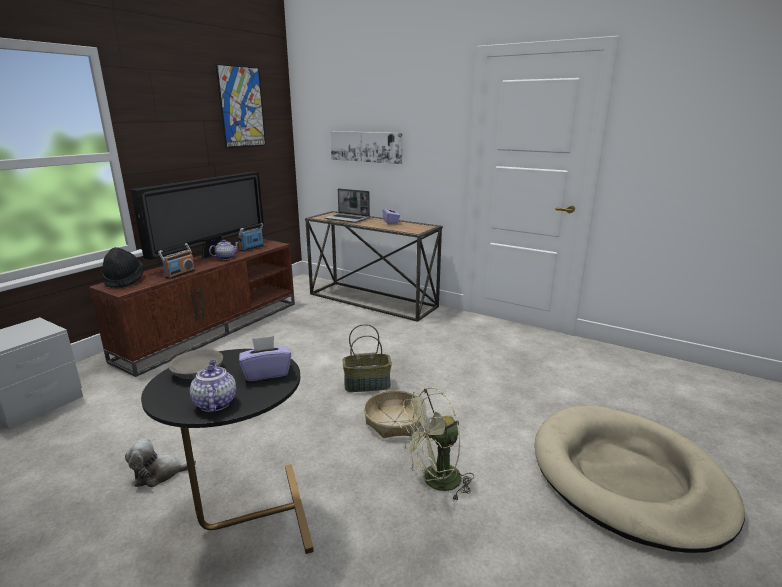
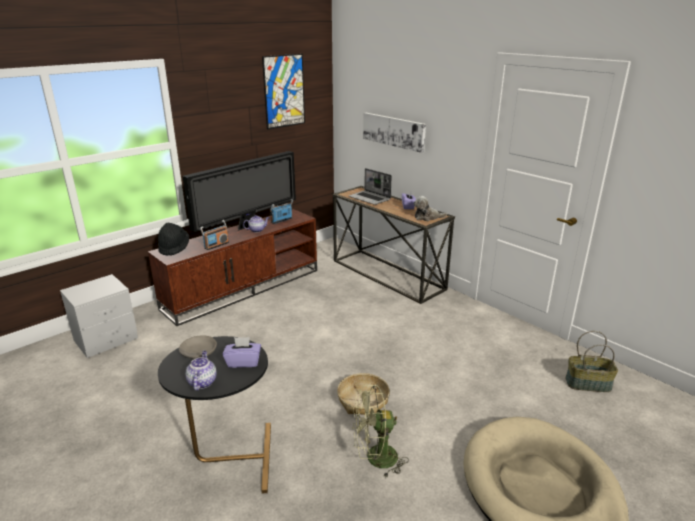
camera: 15 degrees right, 5 degrees up
plush toy [125,439,196,487] -> plush toy moved to [414,196,447,221]
basket [343,324,392,392] -> basket moved to [566,331,618,392]

